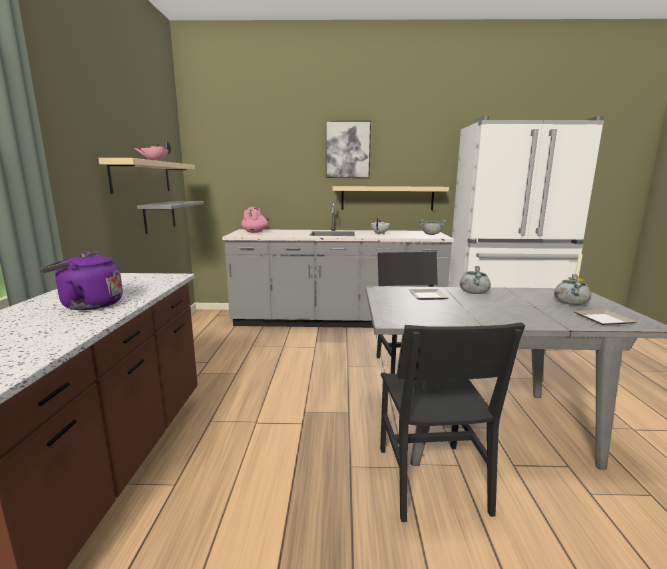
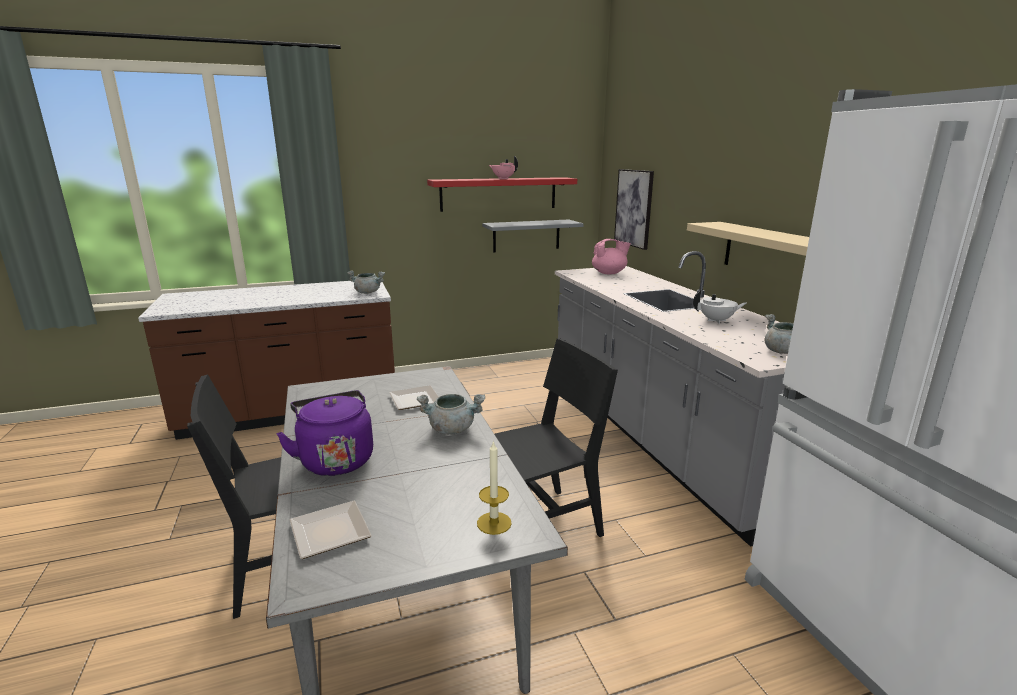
camera: 70 degrees right, 5 degrees up
purple kettle [40,252,123,310] -> purple kettle moved to [276,390,373,476]
beige shelf [98,158,195,194] -> red shelf [427,177,577,212]
picture [326,120,371,178] -> picture moved to [614,169,654,250]
grey cooking pot [554,274,591,305] -> grey cooking pot moved to [347,271,385,294]

